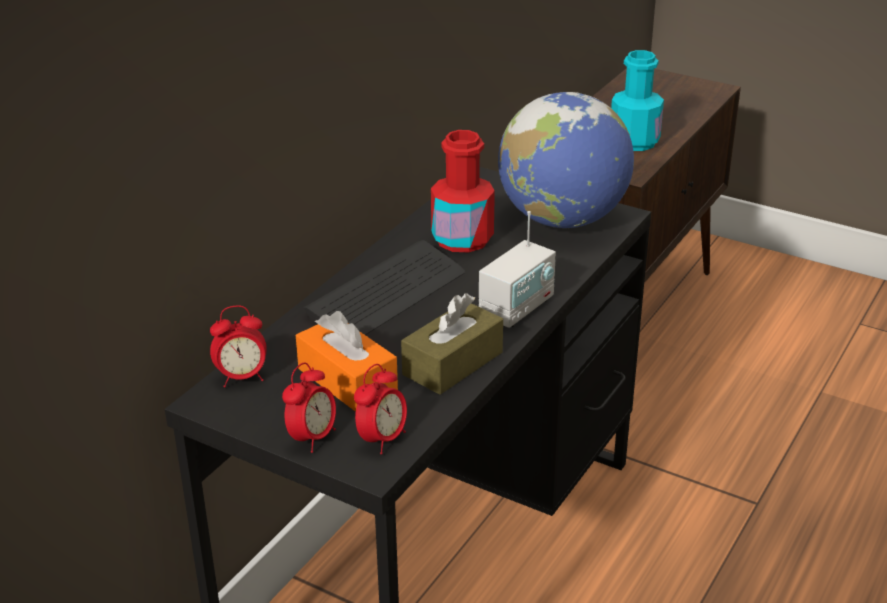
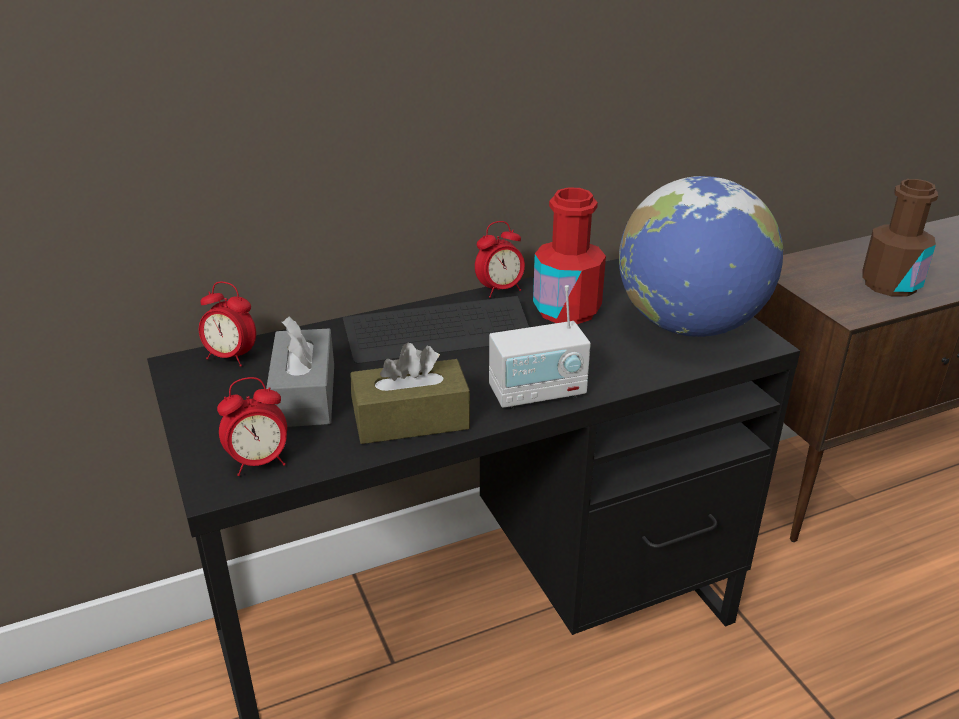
camera: 35 degrees right, 0 degrees up
alarm clock [282,362,336,453] -> alarm clock moved to [475,221,525,298]
orange tissue box [296,311,398,412] -> grey tissue box [266,316,334,427]
turquoise bottle [611,50,664,151] -> brown bottle [862,179,938,297]

